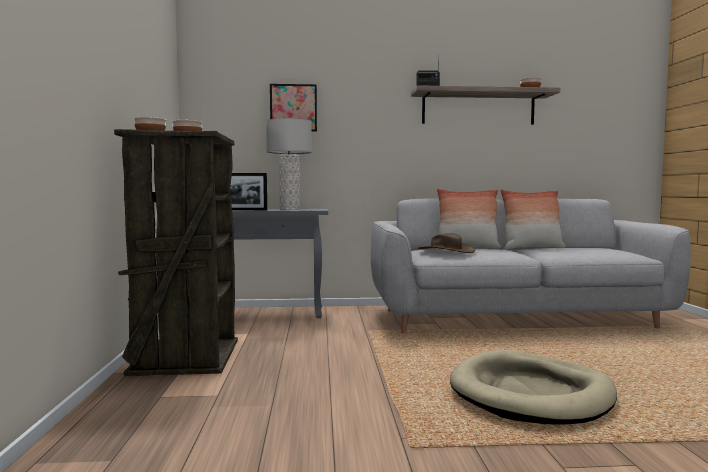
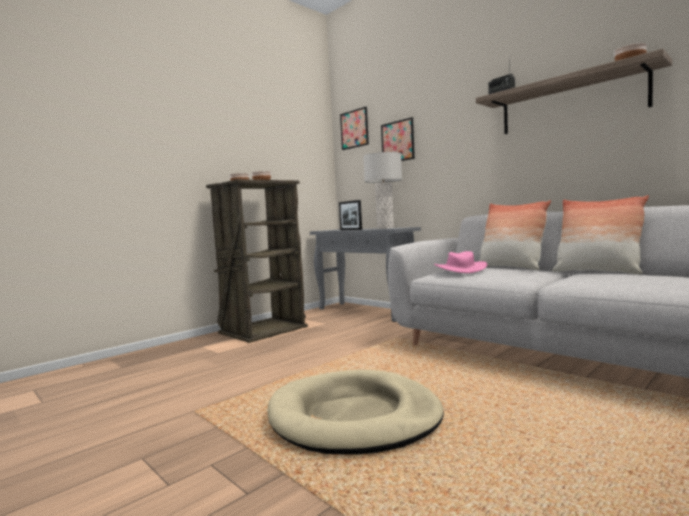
camera: 50 degrees right, 0 degrees up
brown hat [418,233,475,253] -> pink hat [434,251,487,273]
none -> picture [340,107,369,150]

